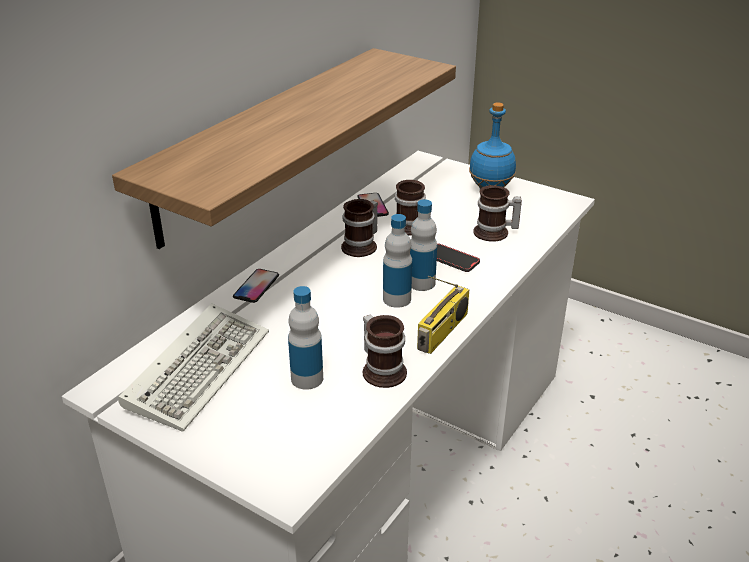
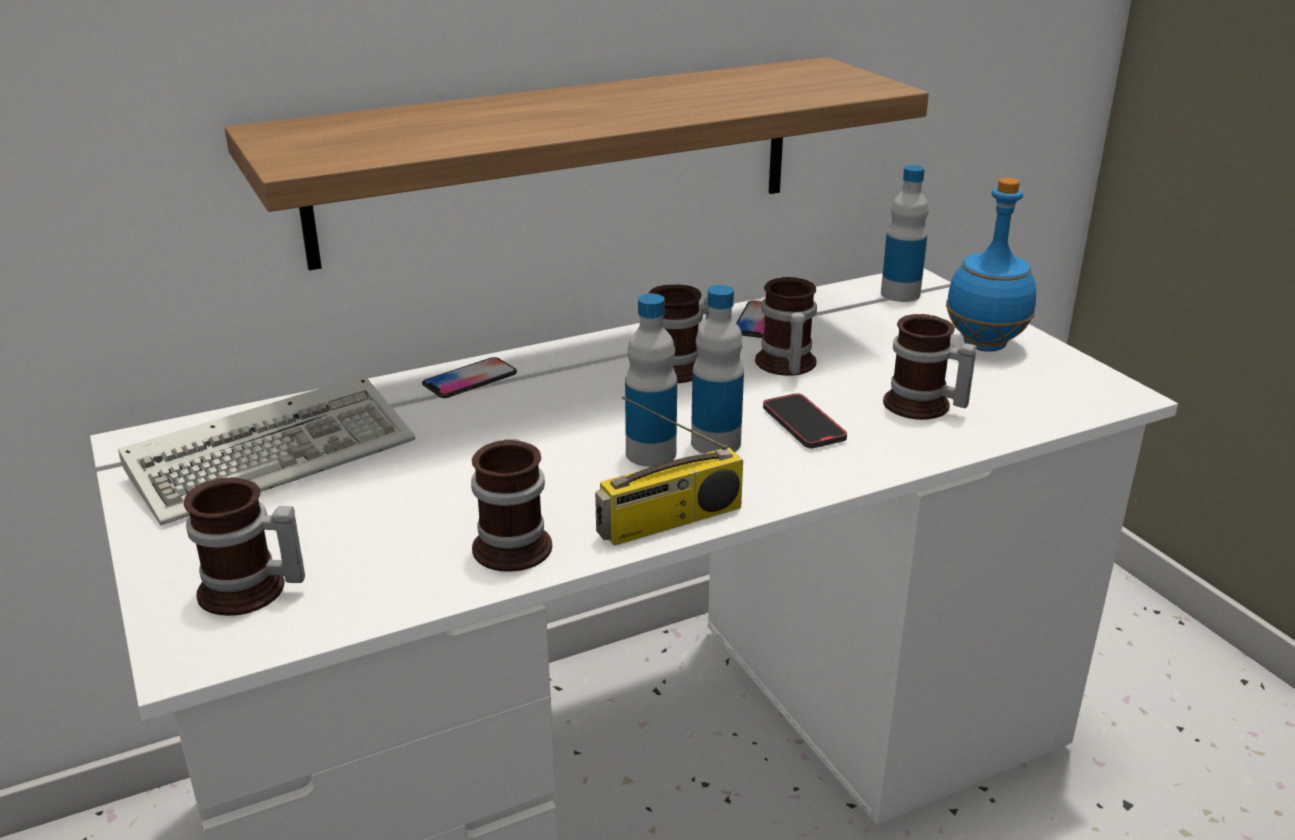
camera: 30 degrees right, 5 degrees down
bottle [288,286,323,390] -> bottle moved to [881,165,928,302]
none -> mug [184,477,305,616]

